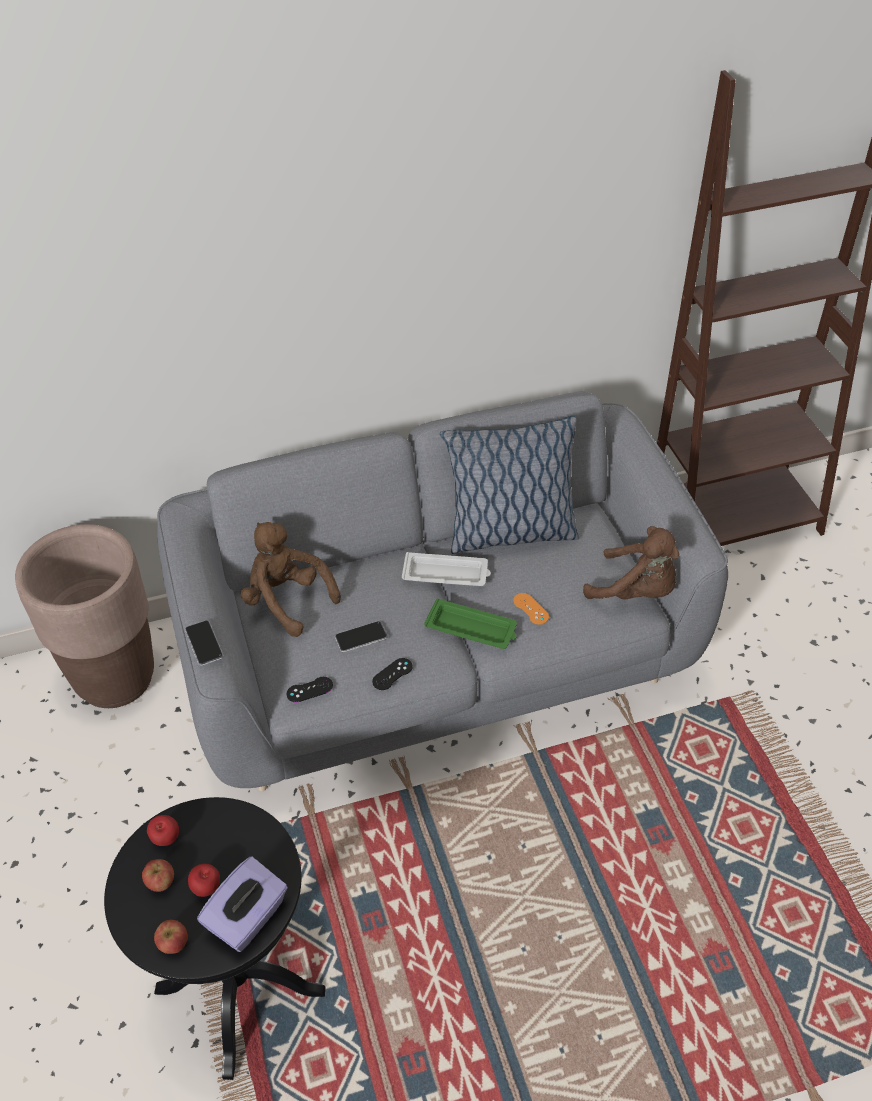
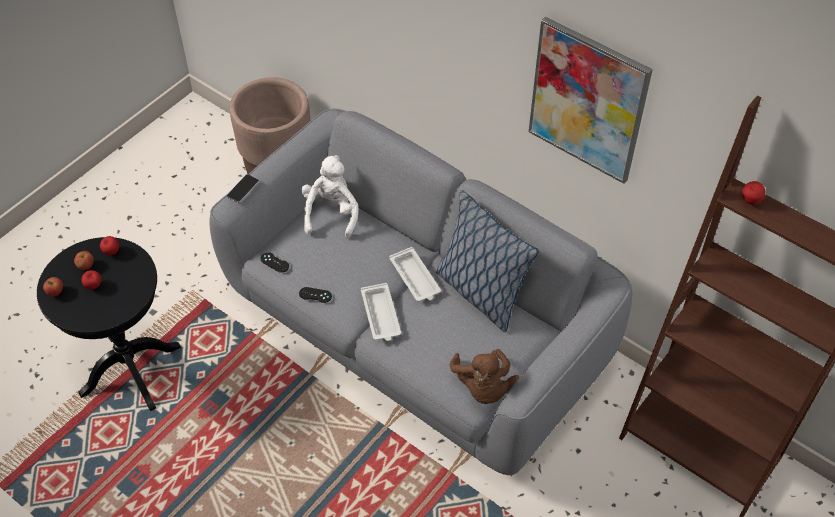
camera: 55 degrees right, 5 degrees up
purple tissue box [197,856,288,952] -> none
brown plush toy [241,522,341,637] -> white plush toy [301,155,359,238]
phone [335,621,387,652] -> none
green tray [424,598,517,649] -> white tray [361,283,401,341]
orange game controller [513,593,549,625] -> none
none -> picture [529,17,653,184]
none -> apple [742,181,765,205]

